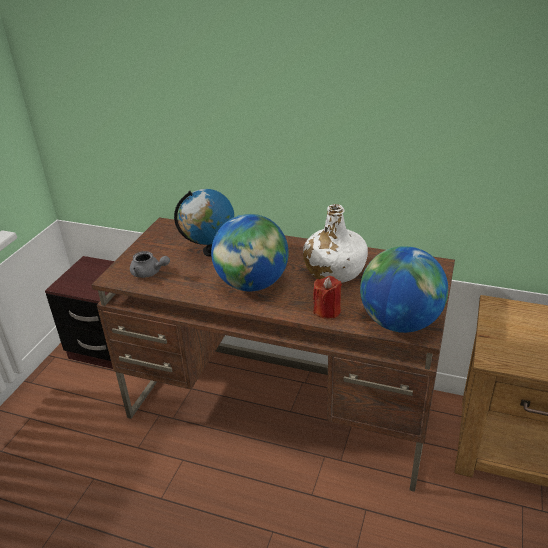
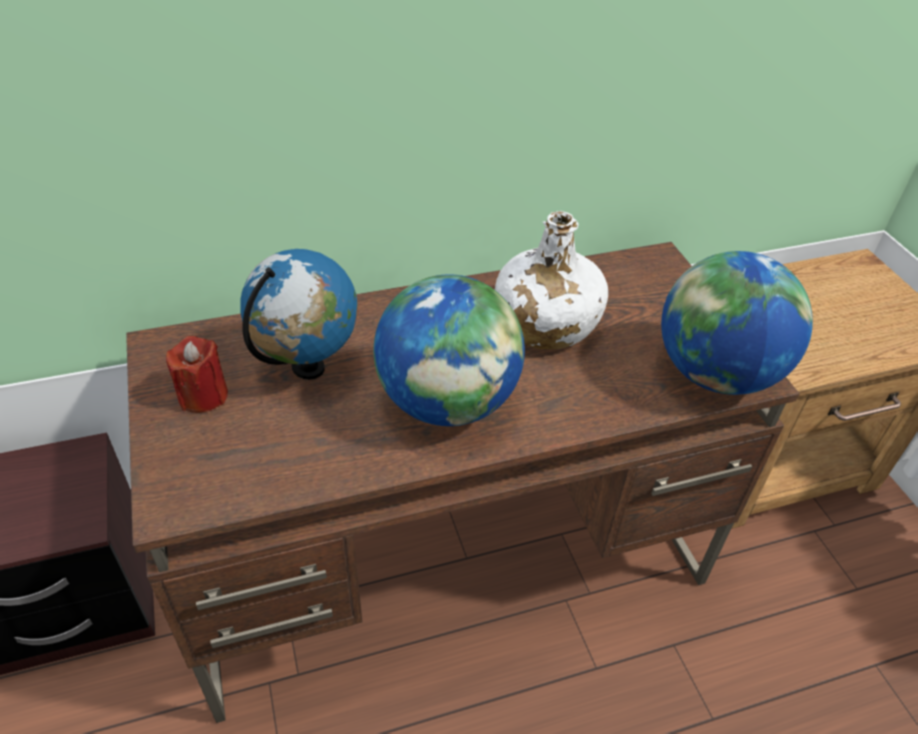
camera: 40 degrees left, 10 degrees up
grey teapot [130,251,170,278] -> none
red candle [313,276,342,319] -> red candle moved to [166,336,228,413]

